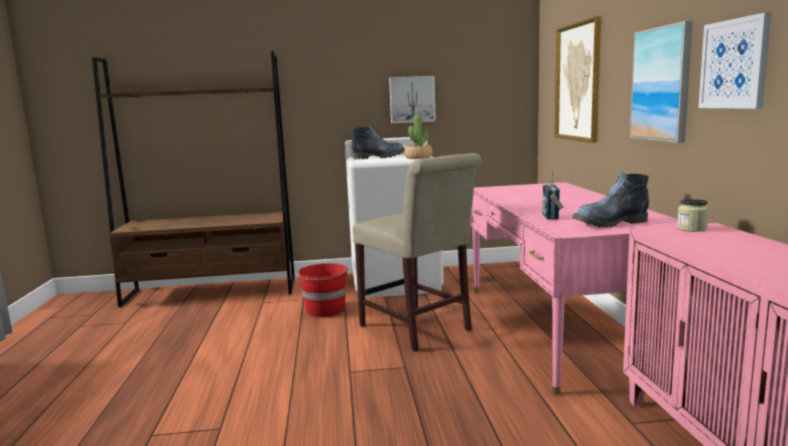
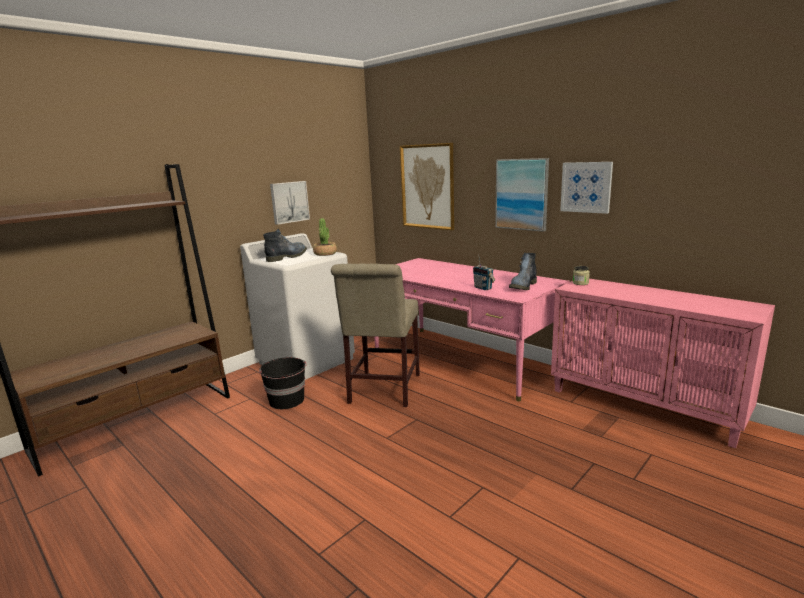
camera: 40 degrees left, 5 degrees up
red bucket [296,263,348,317] -> black bucket [259,357,307,409]
beige chair [353,153,481,352] -> beige chair turned 90 degrees clockwise [331,264,420,407]

